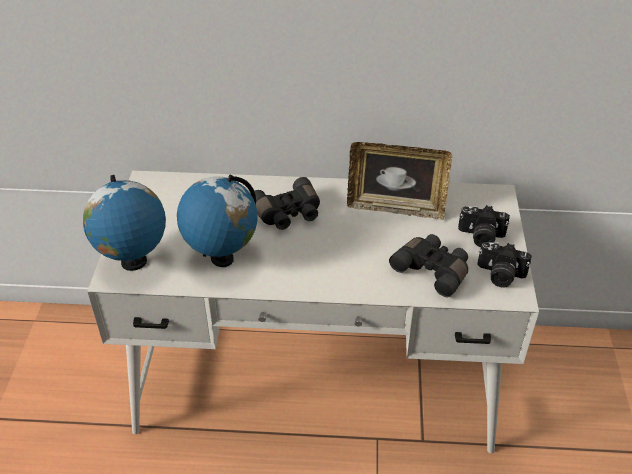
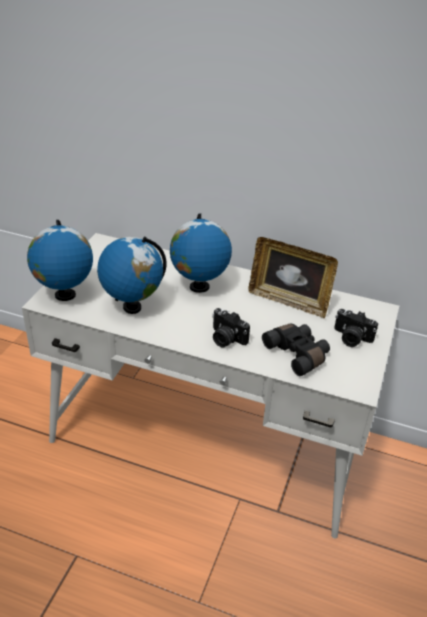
camera: 15 degrees right, 5 degrees down
black binoculars [250,177,320,230] -> globe [170,213,232,293]
camera [477,242,532,288] -> camera moved to [212,308,250,347]

